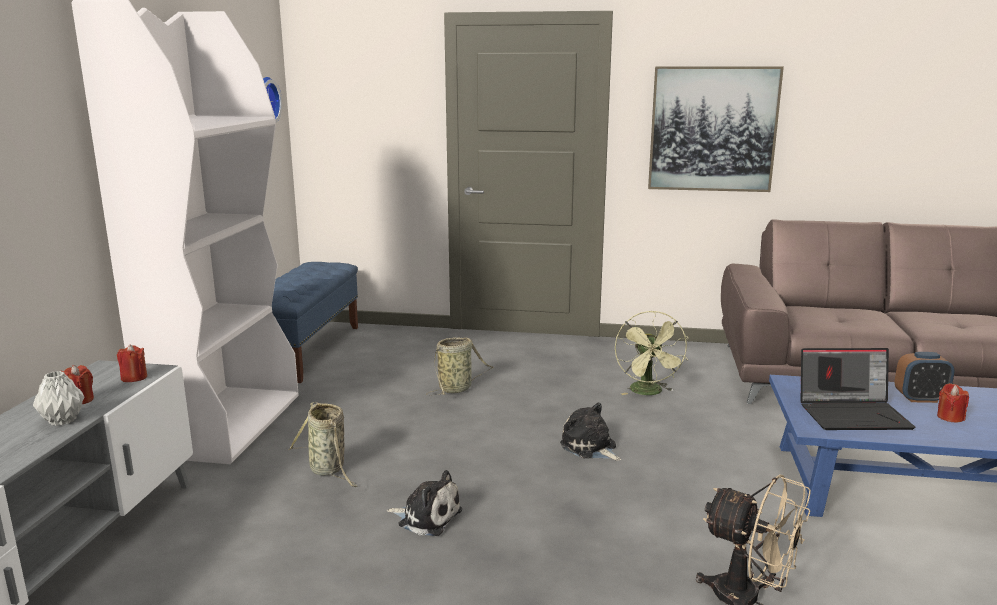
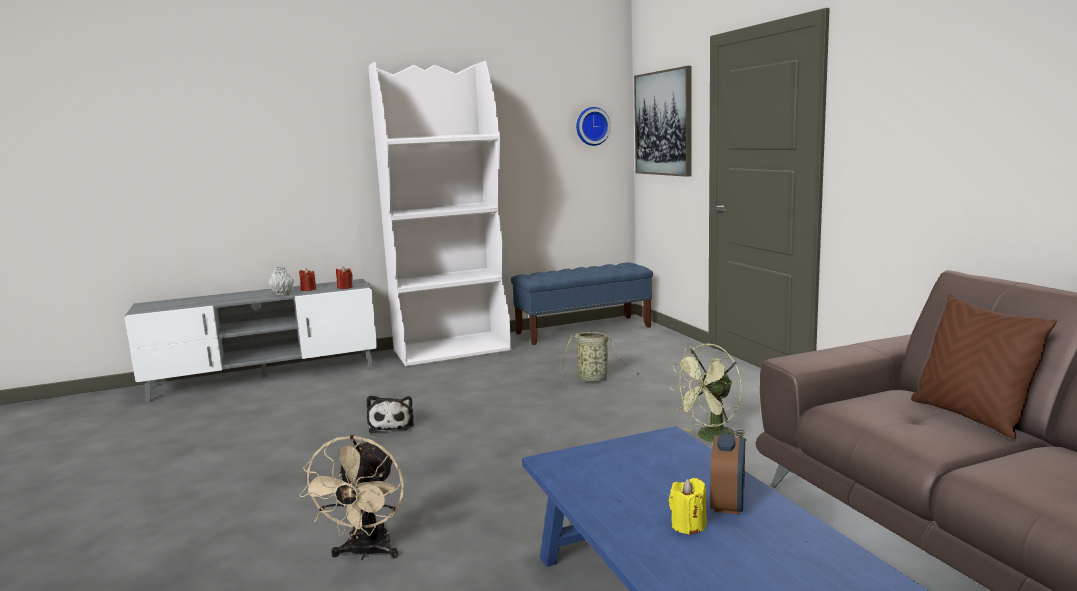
camera: 60 degrees right, 5 degrees down
basket [289,402,358,487] -> none
plush toy [560,403,621,461] -> none
picture [648,66,784,192] -> picture moved to [634,66,692,177]
laptop [801,348,915,430] -> none
alarm clock [895,352,955,403] -> alarm clock turned 135 degrees counterclockwise [710,434,745,514]
red candle [937,383,969,422] -> yellow candle [669,478,707,535]
none -> brown pillow [911,294,1057,439]

